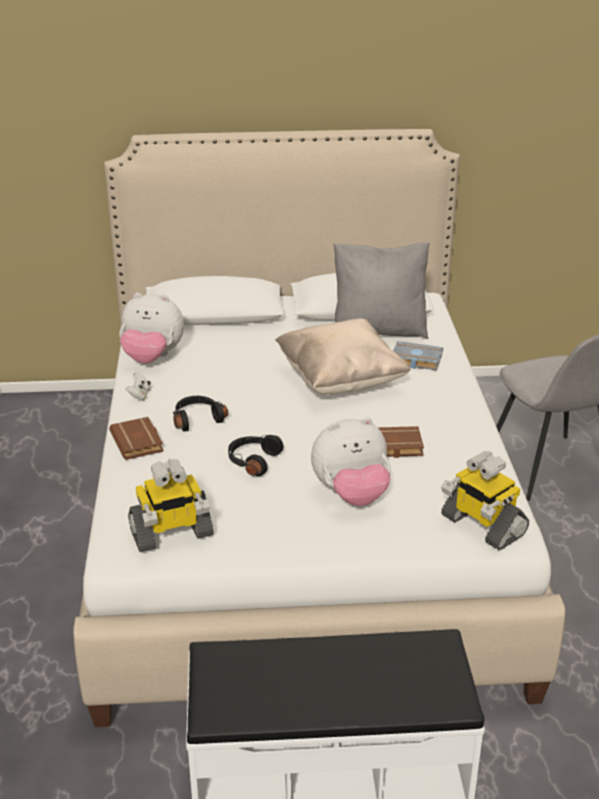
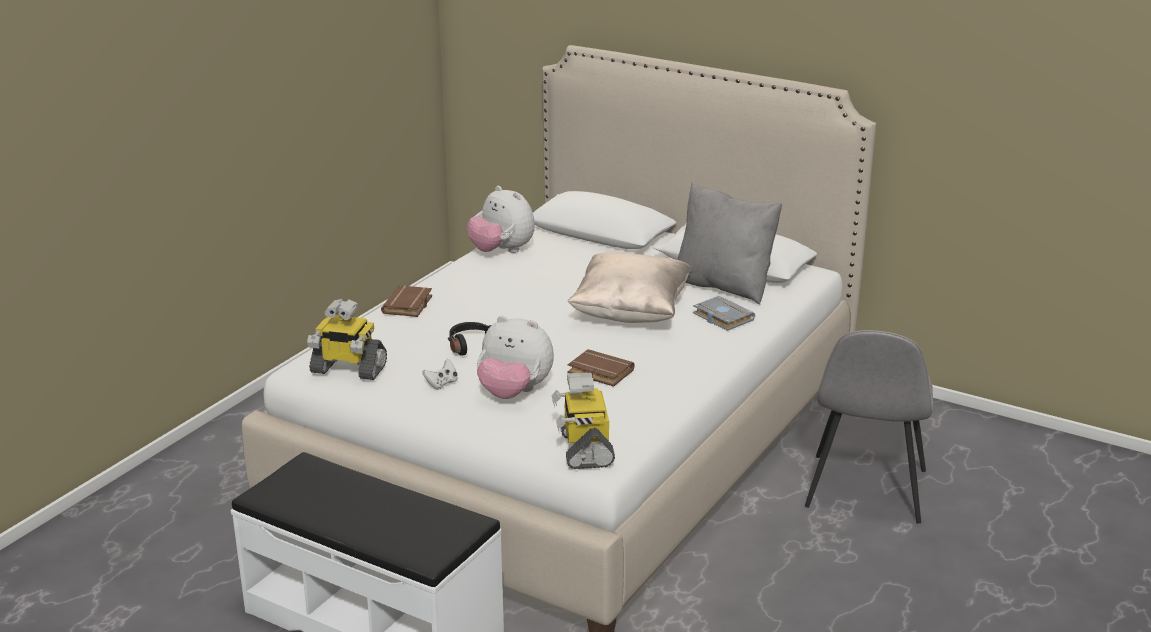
camera: 35 degrees right, 5 degrees down
white game controller [126,372,151,401] -> white game controller moved to [422,358,458,390]
black headphones [173,396,228,431] -> none

